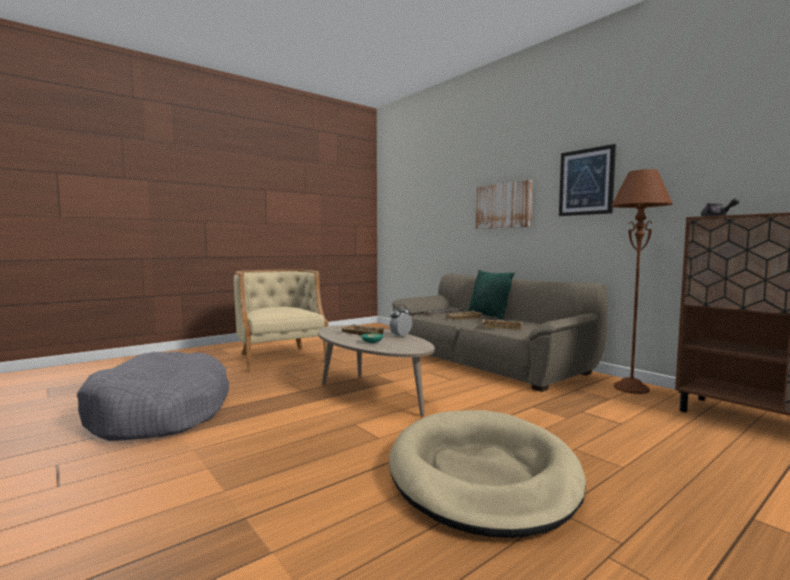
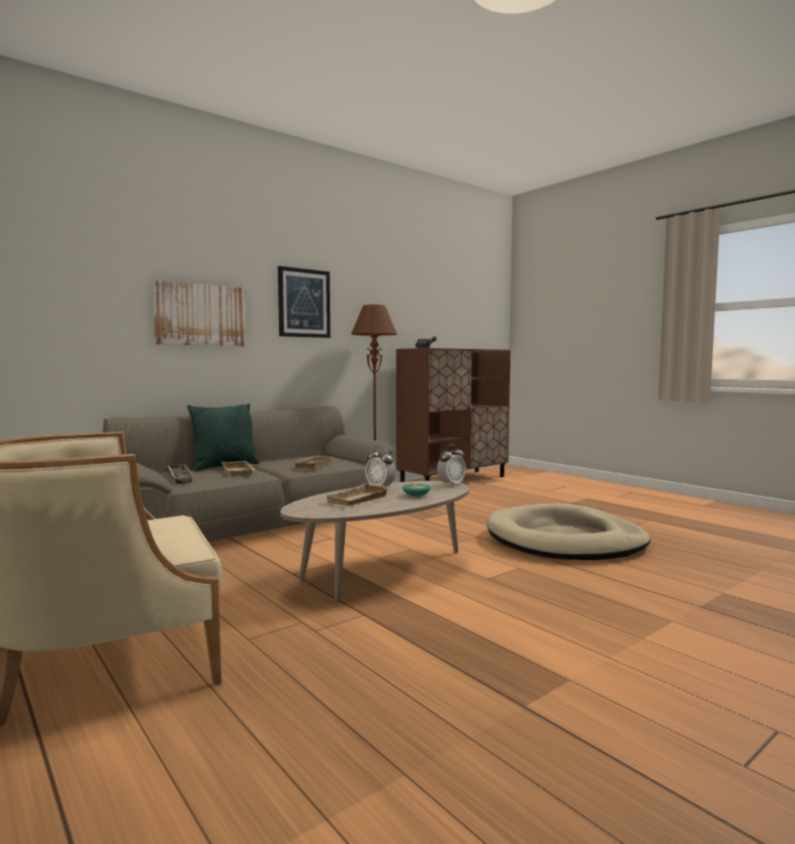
camera: 90 degrees left, 0 degrees up
grey dog bed [77,351,229,441] -> none
none -> alarm clock [437,445,466,487]

